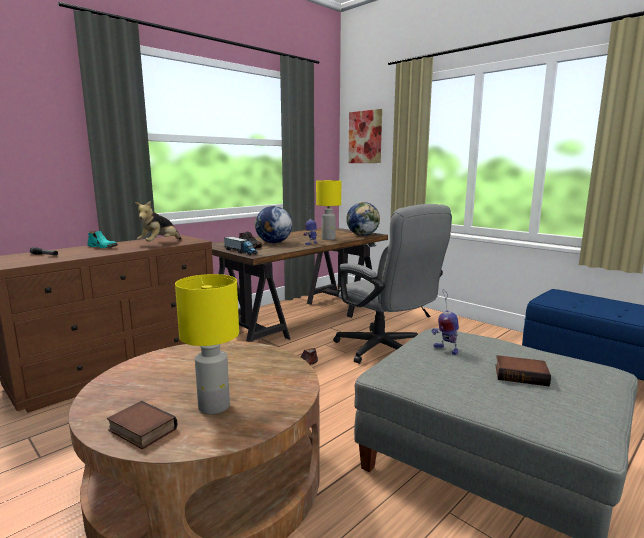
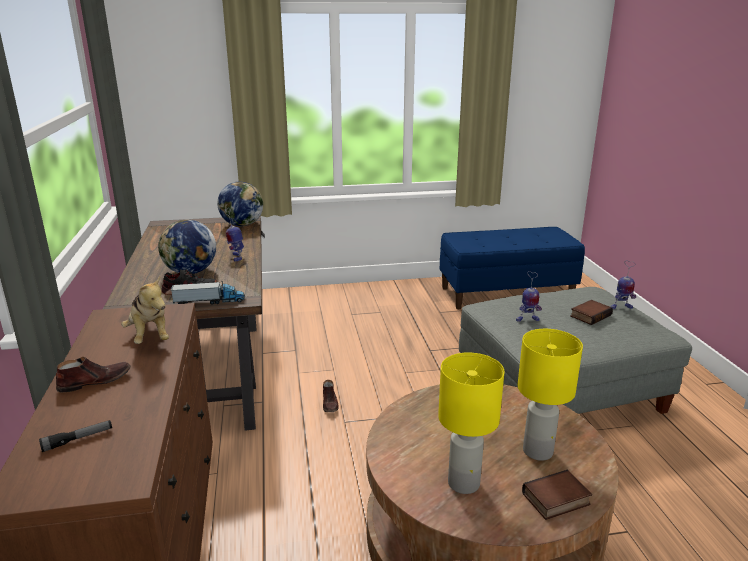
camera: 55 degrees left, 10 degrees up
turquoise shoe [88,231,118,248] -> brown shoe [56,357,131,393]
yellow table lamp [316,180,341,240] -> yellow table lamp moved to [438,352,505,494]
grey office chair [333,204,452,364] -> none
picture [348,109,382,163] -> none
none -> toy robot [611,262,636,309]

